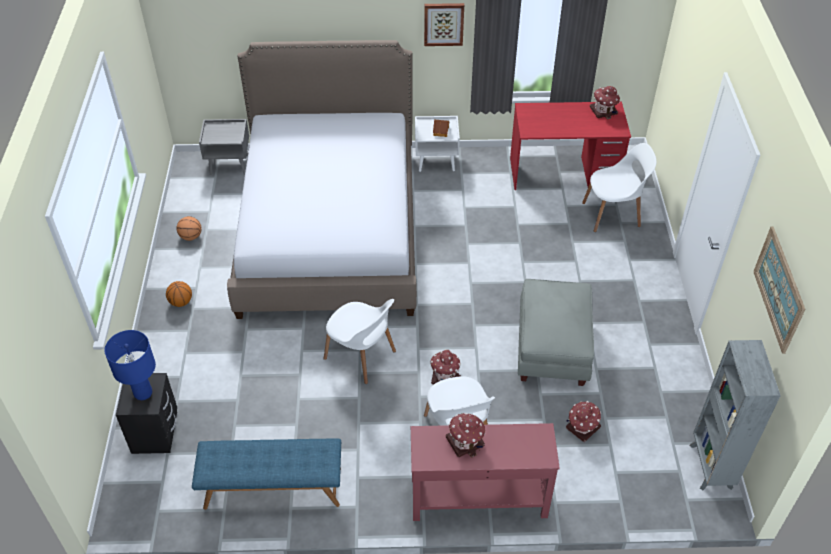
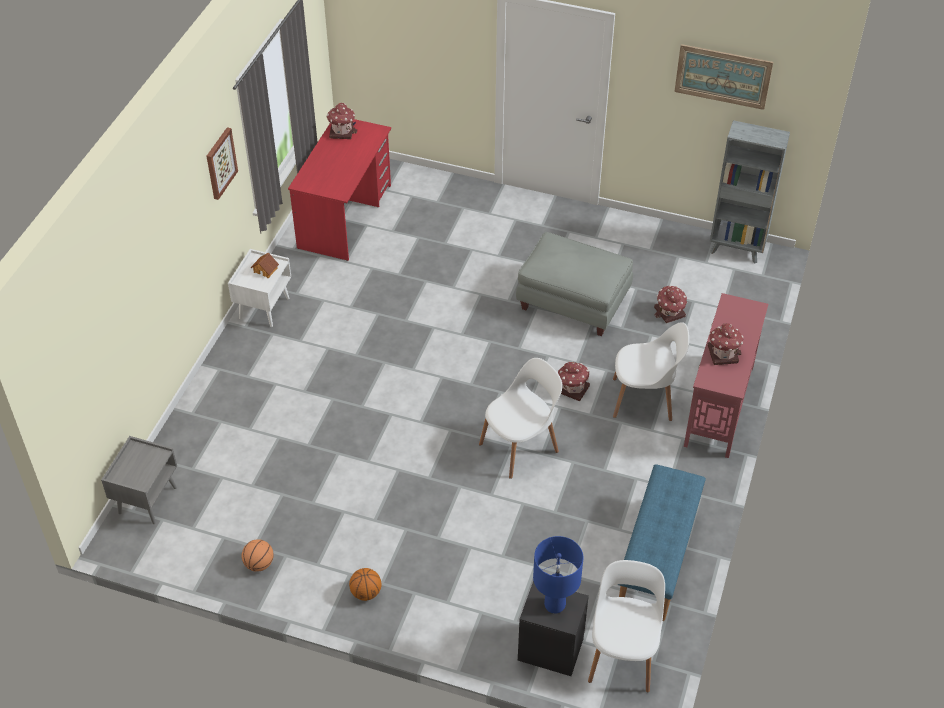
camera: 70 degrees left, 0 degrees up
bed [227,40,417,319] -> none
white chair [582,143,657,232] -> white chair moved to [588,560,665,693]

